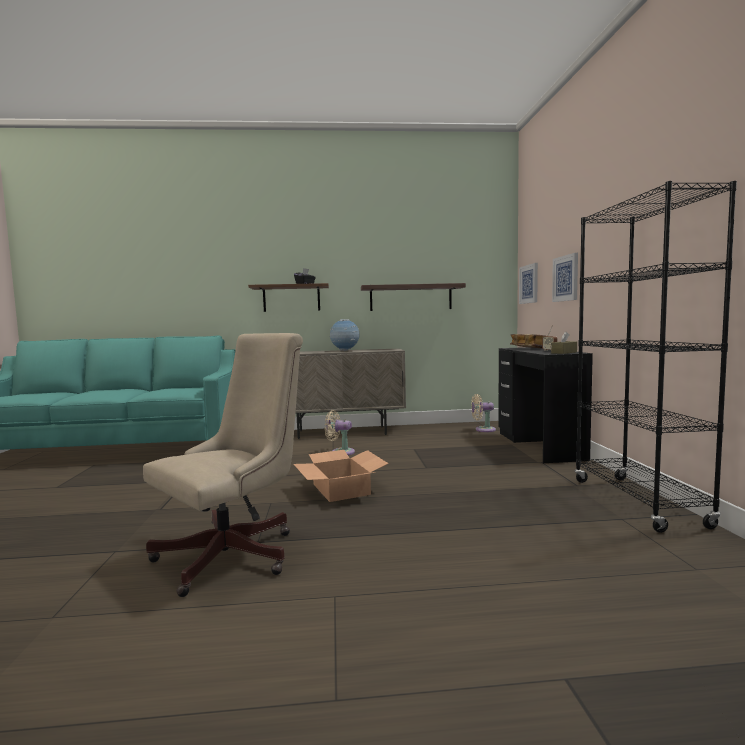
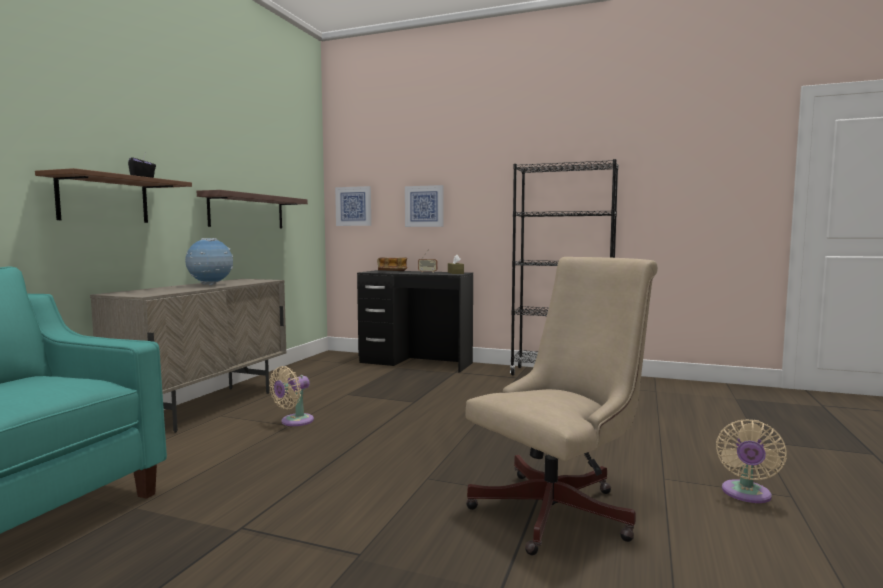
camera: 65 degrees left, 0 degrees up
beige office chair [143,333,303,597] -> beige office chair turned 75 degrees clockwise [466,257,658,555]
cardboard box [294,450,389,502] -> none
beige fan [471,394,496,432] -> beige fan moved to [716,420,787,503]

